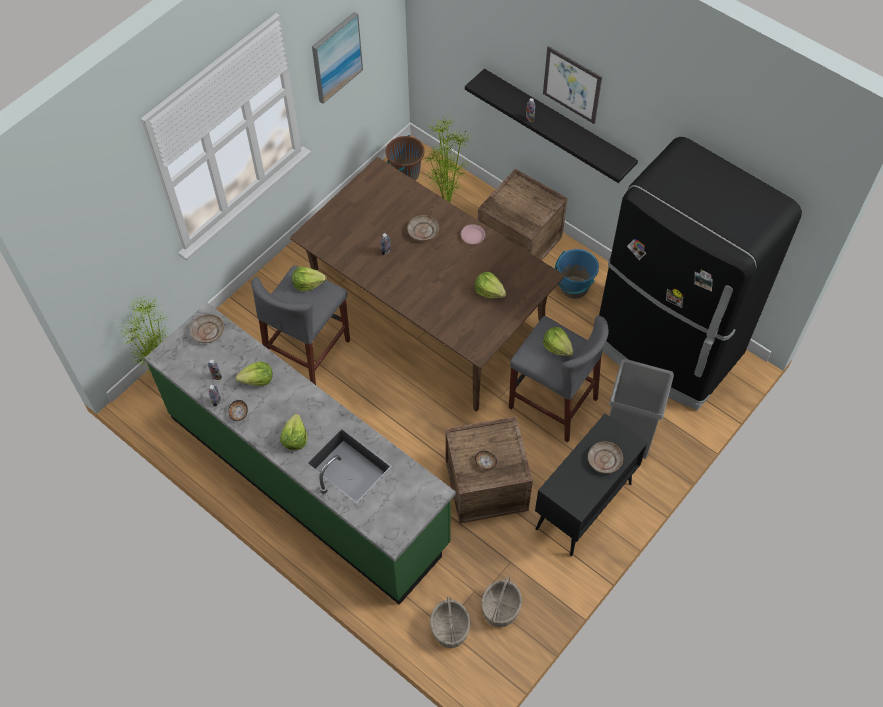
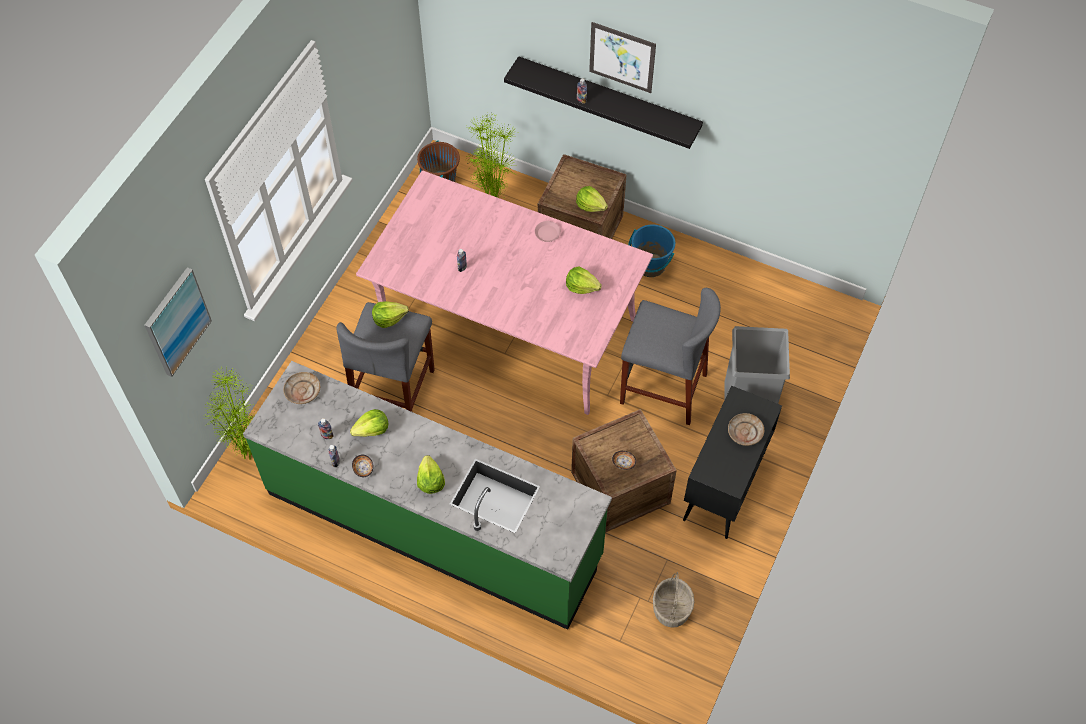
camera: 15 degrees left, 0 degrees up
brown dining table [290,157,565,412] -> pink dining table [356,171,653,415]
picture [312,12,363,104] -> picture moved to [144,267,212,377]
beige plate [407,215,439,241] -> none
basket [430,596,470,648] -> none
lettuce [543,327,574,356] -> lettuce moved to [576,186,608,212]
black fridge [599,137,802,410] -> none

